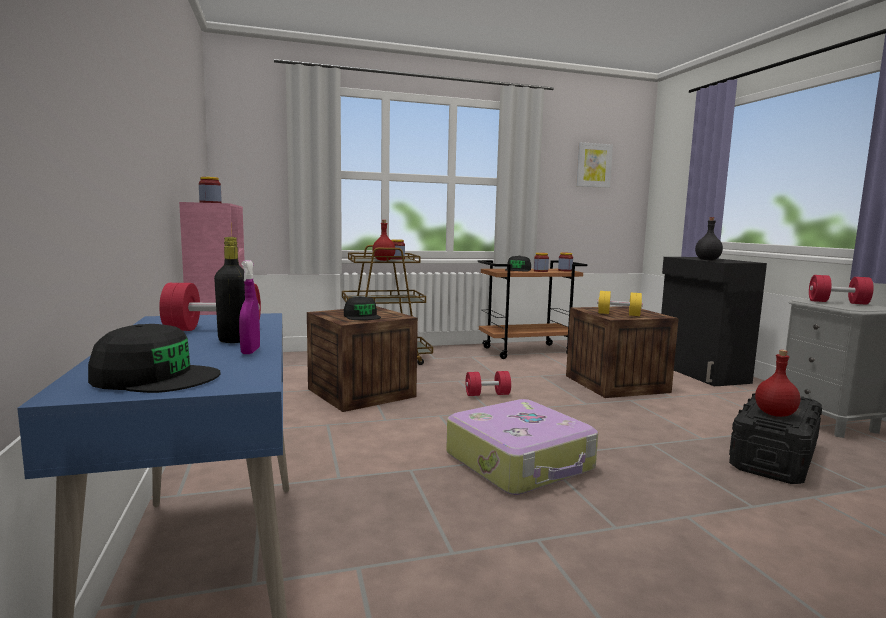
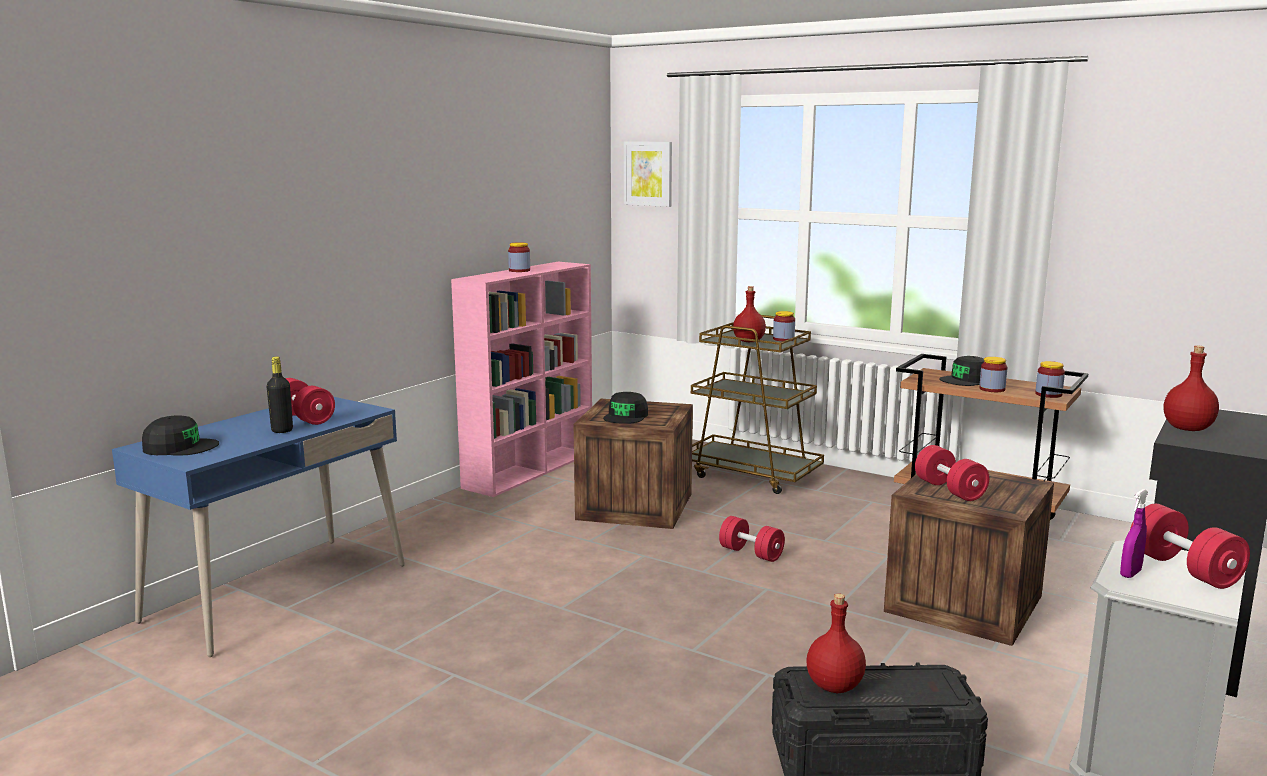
camera: 50 degrees right, 5 degrees up
black cap [88,324,221,393] -> black cap turned 60 degrees counterclockwise [142,415,219,455]
purple spray bottle [239,260,260,354] -> purple spray bottle moved to [1120,489,1148,578]
suitcase [446,399,598,495] -> none
picture [576,142,613,188] -> picture moved to [624,142,672,207]
yellow dumbbell [597,291,643,316] -> red dumbbell [915,445,989,501]
black bottle [695,217,723,260] -> red bottle [1164,345,1219,431]

